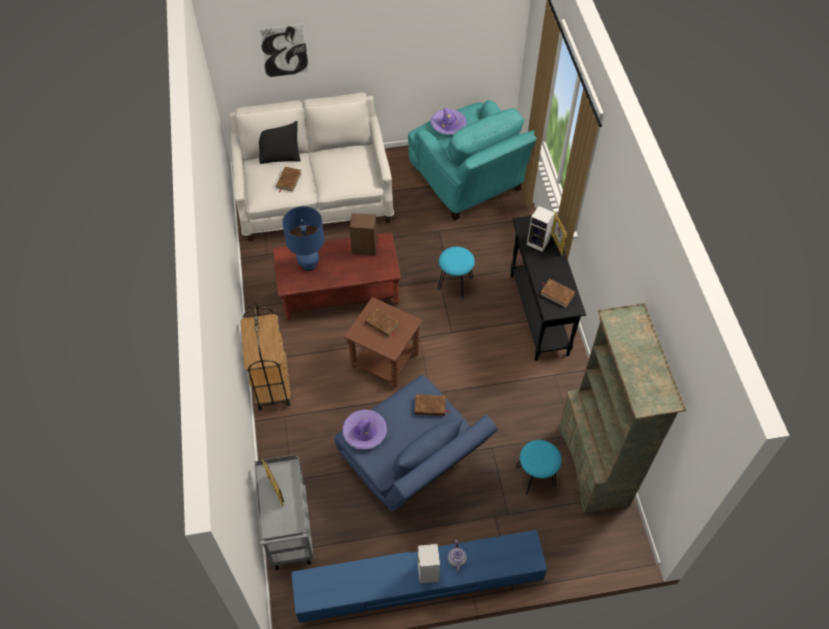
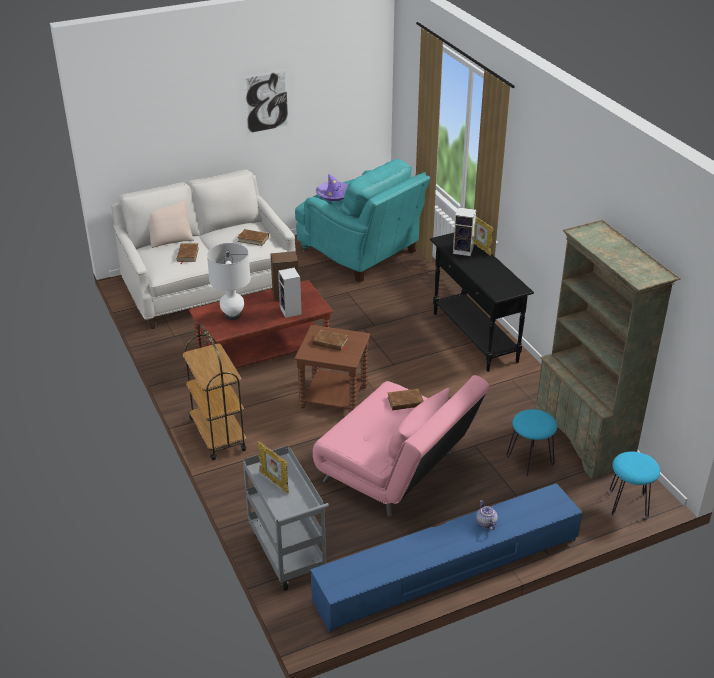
camera: 15 degrees left, 20 degrees down
picture [257,23,310,79] -> picture moved to [243,69,289,135]
black pillow [259,121,301,164] -> beige pillow [149,199,194,248]
blue table lamp [282,206,325,271] -> white table lamp [207,243,251,320]
blue armchair [335,375,498,511] -> pink armchair [313,375,489,517]
purple hat [342,409,387,450] -> none
speaker [418,544,440,584] -> speaker moved to [278,268,302,318]
turquoise stool [438,247,475,299] -> turquoise stool moved to [609,451,660,519]
brown book [540,279,576,308] -> brown book moved to [237,229,269,246]

